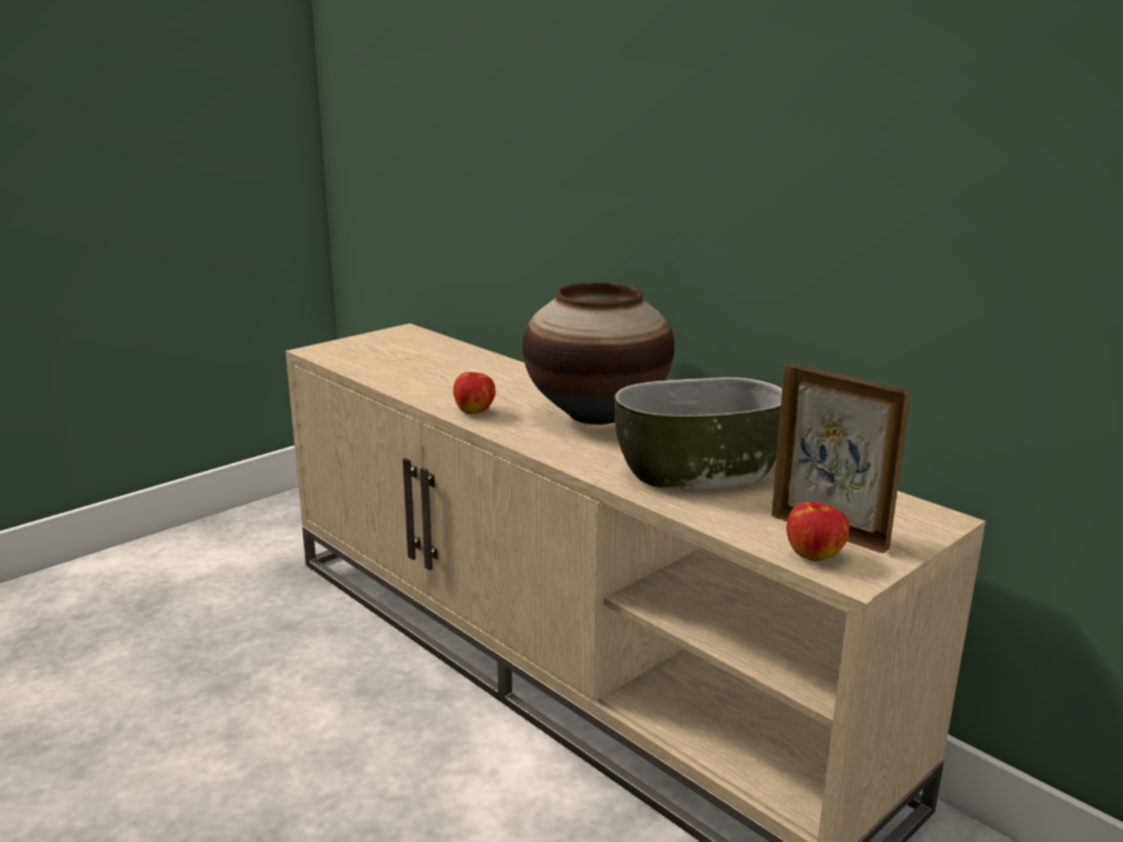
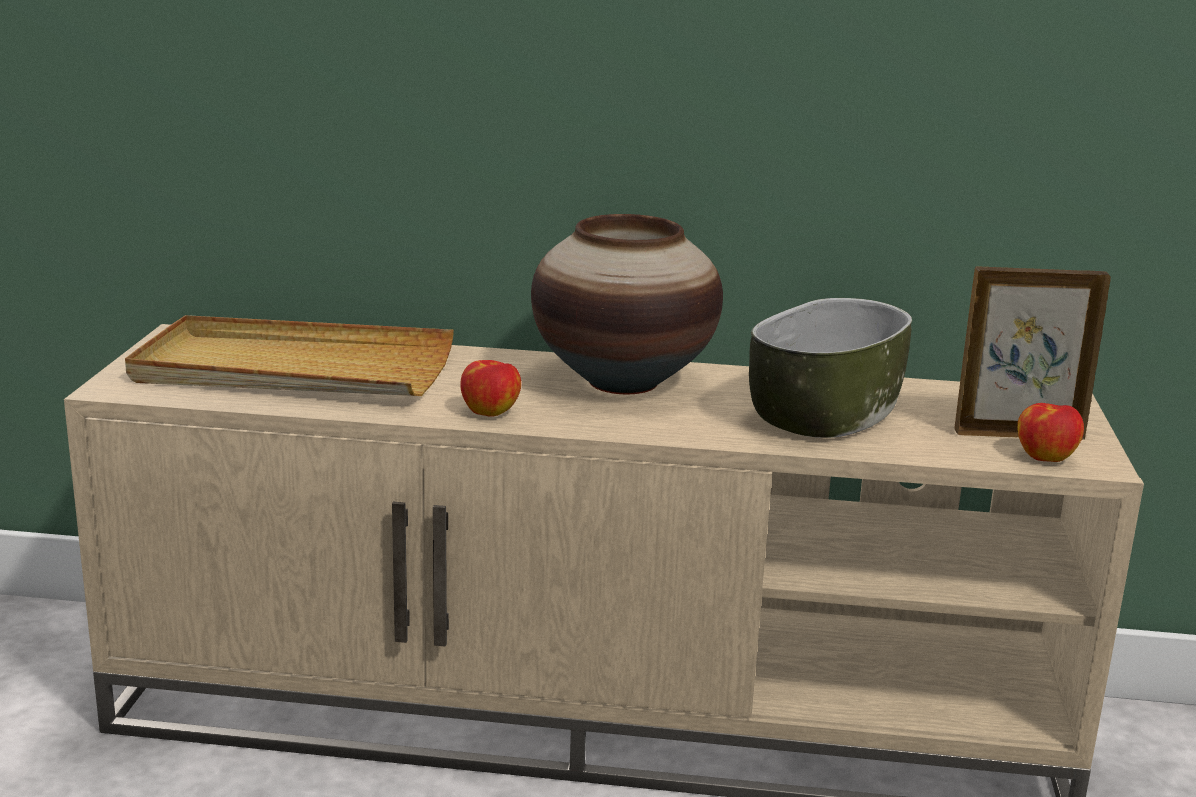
camera: 40 degrees left, 0 degrees up
none -> beige tray [125,315,454,396]

